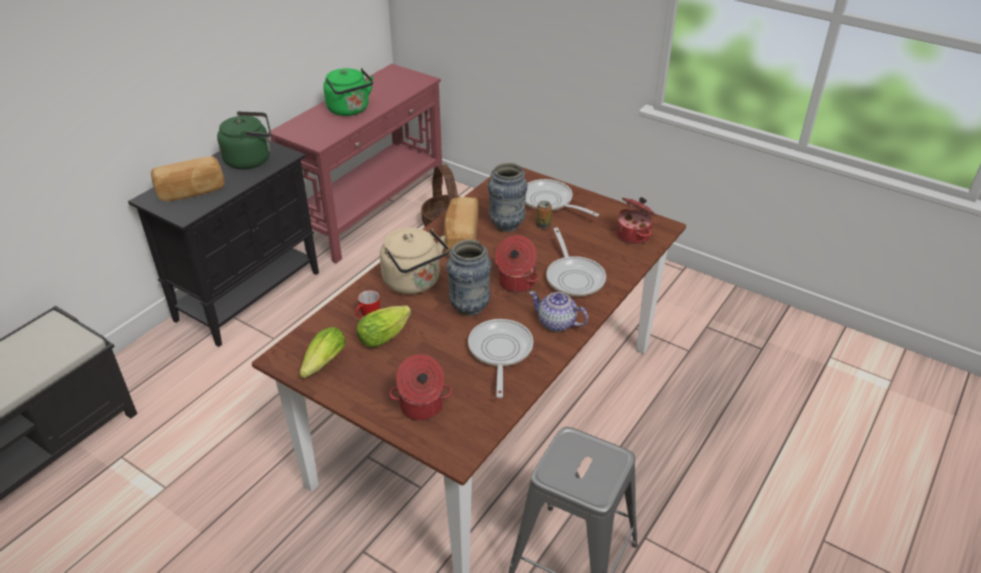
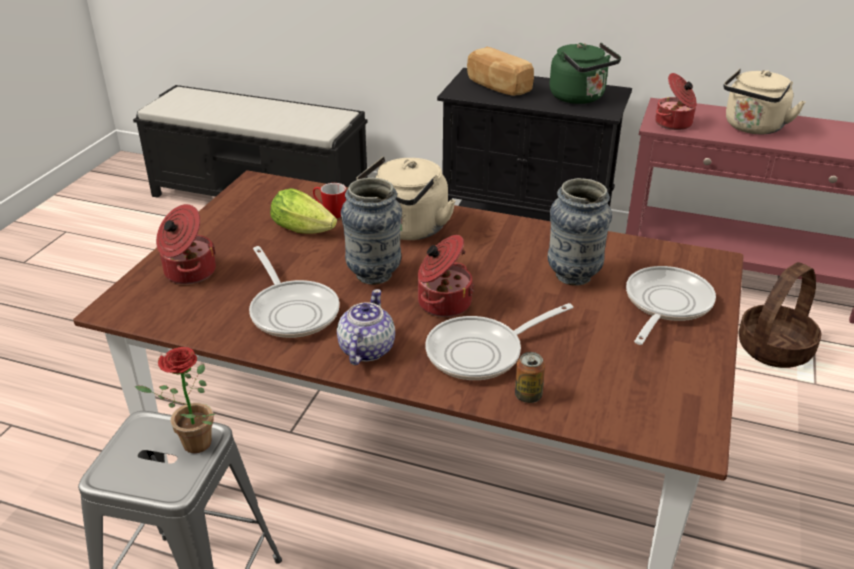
camera: 75 degrees right, 5 degrees down
lettuce [299,327,346,378] -> none
green kettle [323,68,373,116] -> beige kettle [723,69,805,134]
bread [444,197,479,257] -> none
frying pan [468,319,533,398] -> frying pan turned 75 degrees clockwise [249,246,340,338]
can [536,201,552,229] -> can moved to [515,352,545,403]
cooking pot [616,197,656,244] -> cooking pot moved to [655,73,697,130]
none -> potted plant [134,347,215,453]

